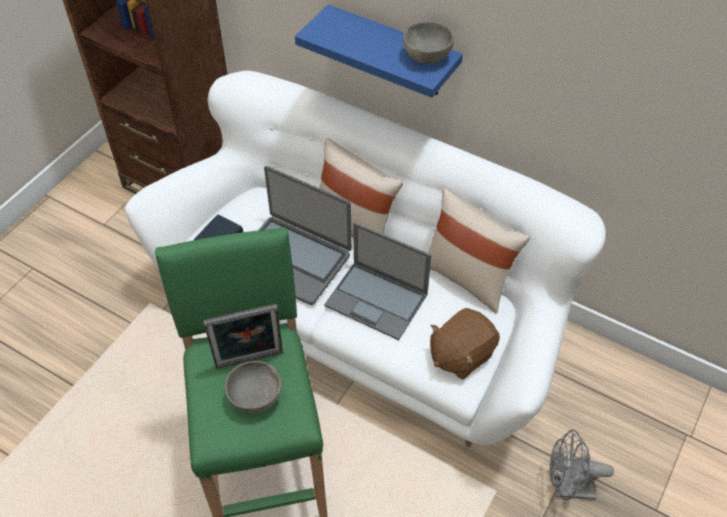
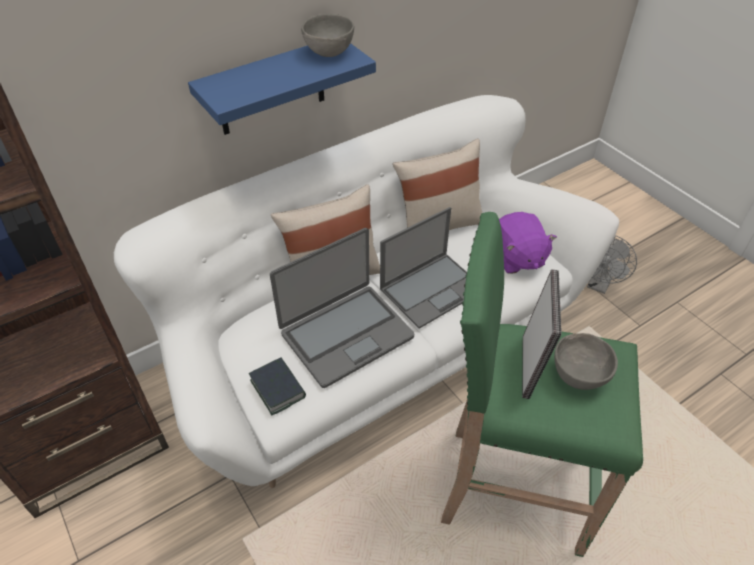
camera: 65 degrees left, 5 degrees down
brown plush toy [430,308,500,380] -> purple plush toy [499,212,557,274]

